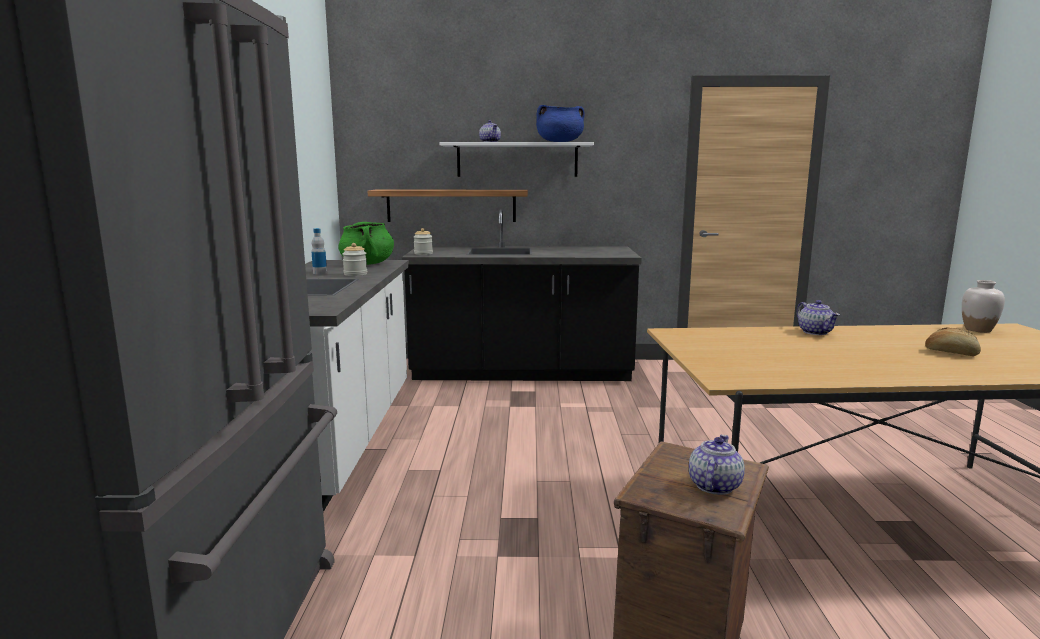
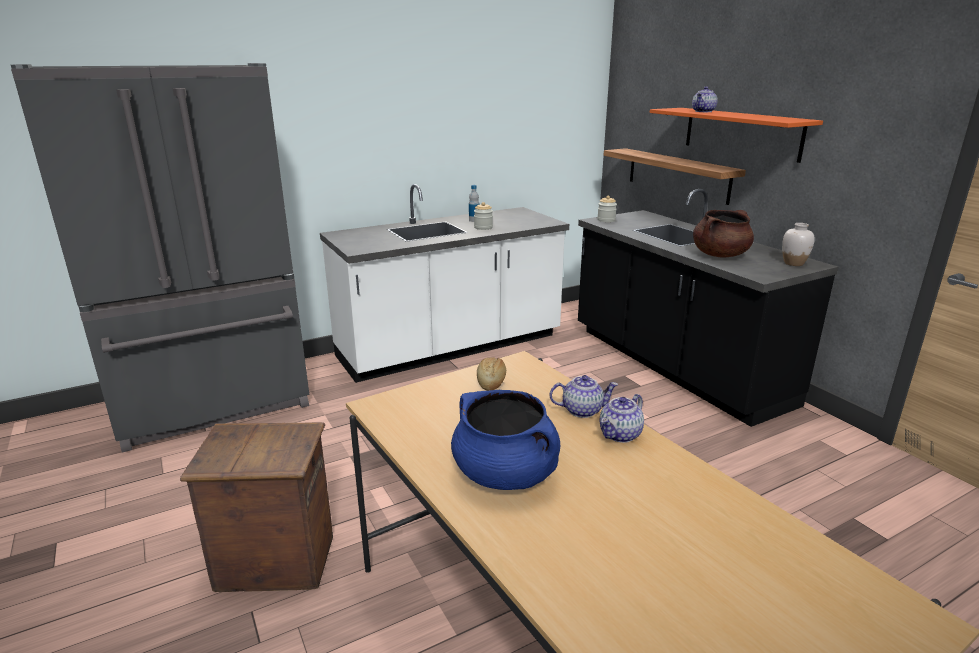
camera: 60 degrees right, 10 degrees up
green cooking pot [338,222,394,265] -> none
white shelf [439,142,594,177] -> orange shelf [650,108,823,163]
blue cooking pot [536,105,585,142] -> blue cooking pot moved to [451,390,560,490]
teapot [689,435,745,495] -> teapot moved to [550,375,618,418]
bread [925,327,981,356] -> bread moved to [477,357,506,391]
white vase [962,280,1005,333] -> white vase moved to [782,223,815,266]
none -> brown cooking pot [693,210,754,258]

